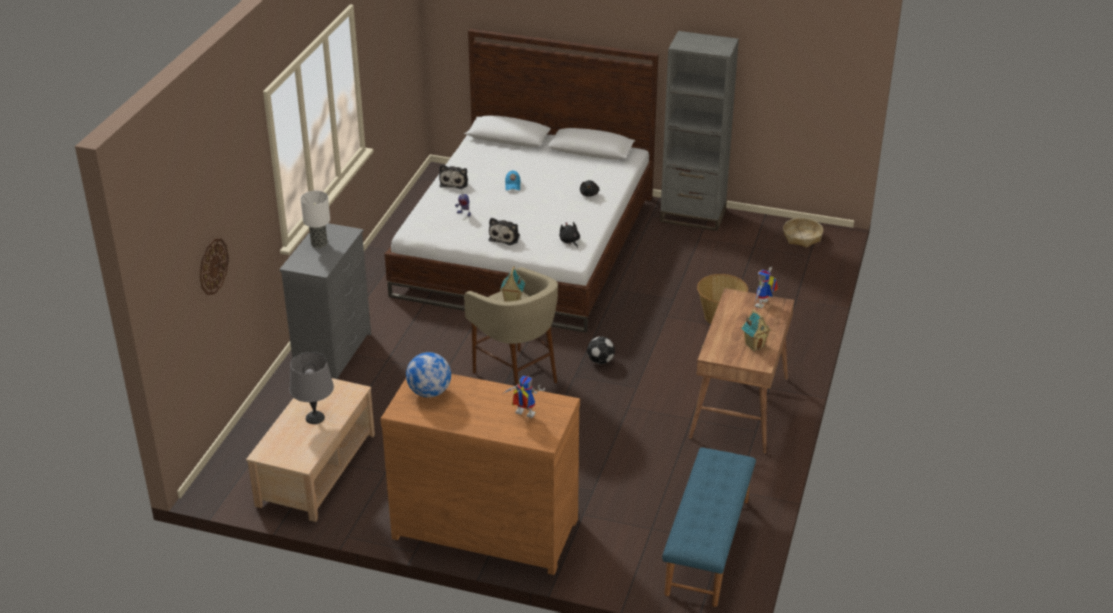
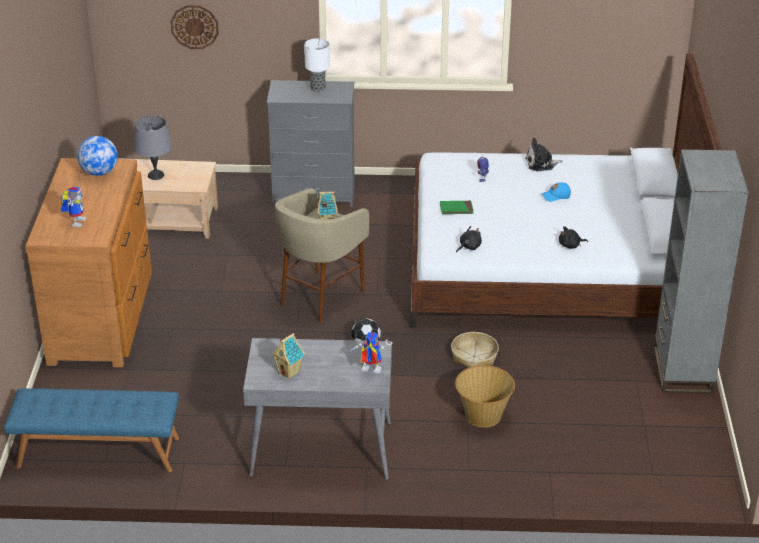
camera: 75 degrees right, 0 degrees up
plush toy [488,218,520,245] -> green book [440,200,473,214]
brown desk [689,288,794,454] -> grey desk [243,338,392,480]
basket [783,218,823,248] -> basket moved to [451,332,499,368]

